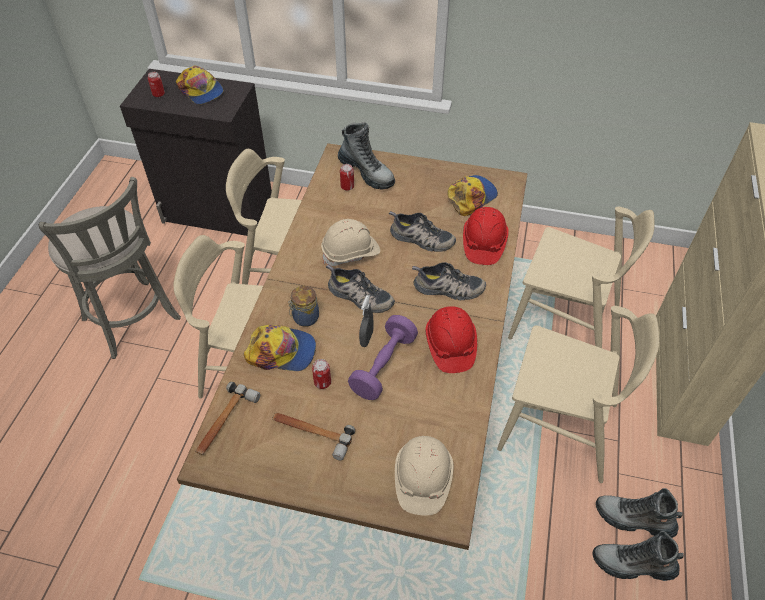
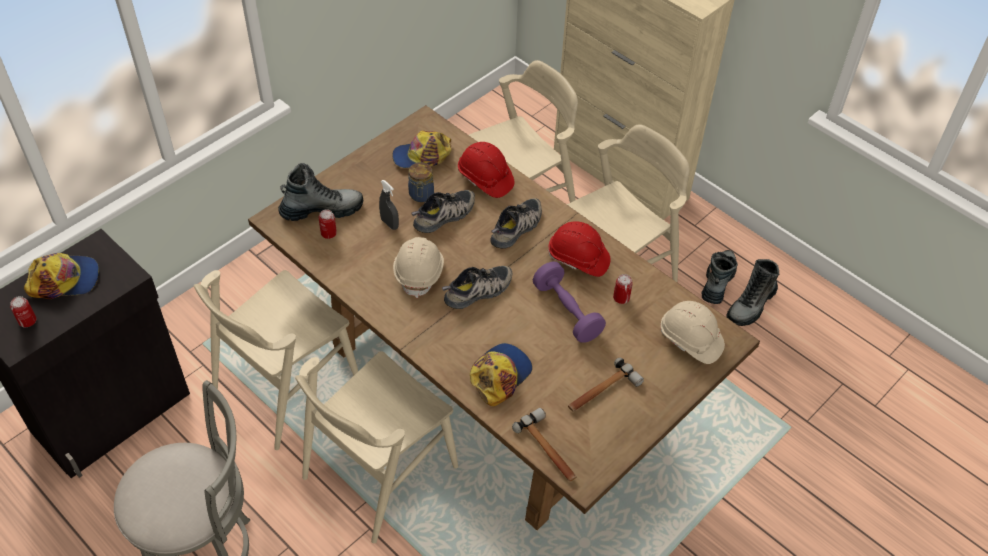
camera: 60 degrees left, 0 degrees up
jar [288,286,319,327] -> jar moved to [408,162,434,202]
can [312,359,331,389] -> can moved to [613,274,633,304]
grey spray bottle [359,295,373,347] -> grey spray bottle moved to [379,180,399,230]
cap [448,175,498,216] -> cap turned 90 degrees counterclockwise [392,130,451,168]
boot [596,488,683,538] -> boot turned 150 degrees clockwise [702,250,738,304]

